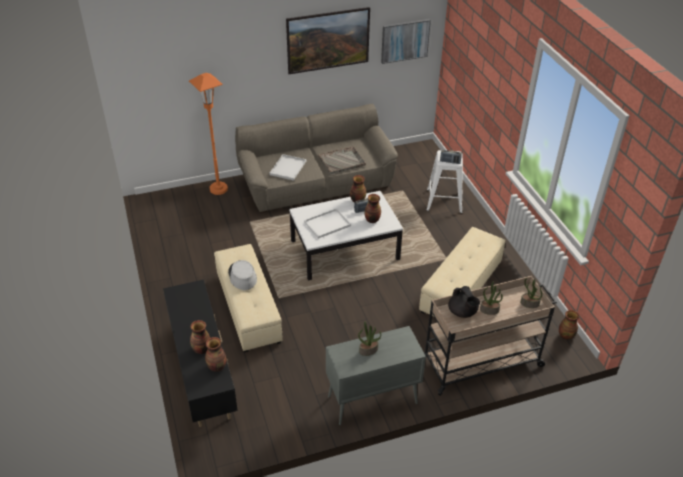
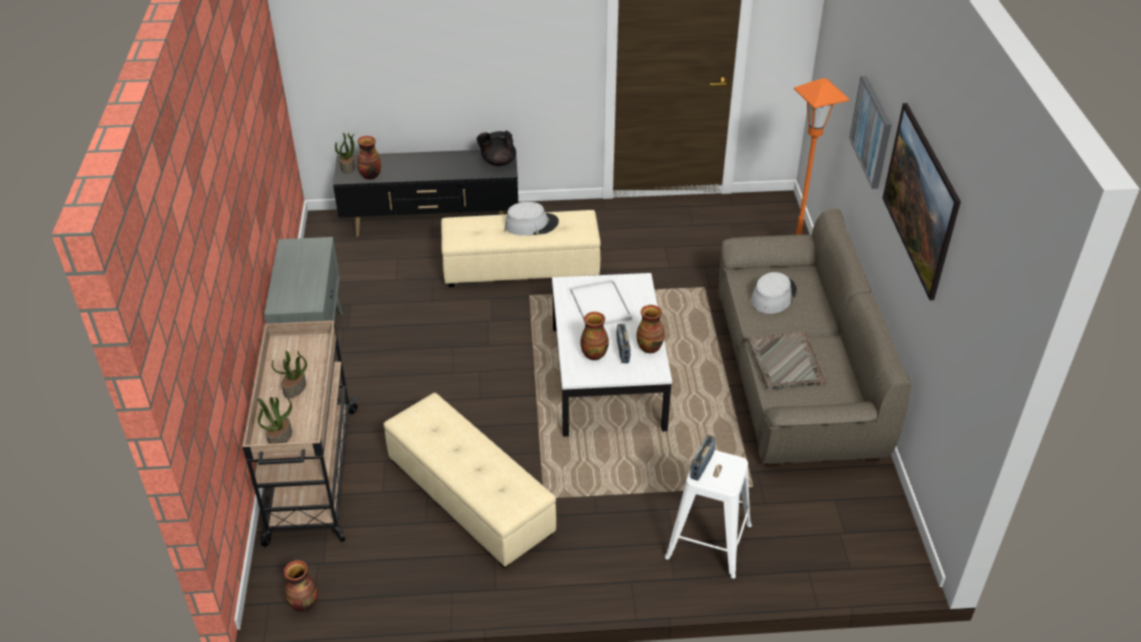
camera: 105 degrees right, 0 degrees up
vase [190,320,210,354] -> none
white tray [269,154,306,181] -> grey hat [751,272,797,314]
potted plant [358,321,381,356] -> potted plant moved to [335,133,355,174]
picture [381,19,431,64] -> picture moved to [849,76,892,189]
black teapot [448,286,480,318] -> black teapot moved to [477,130,516,166]

